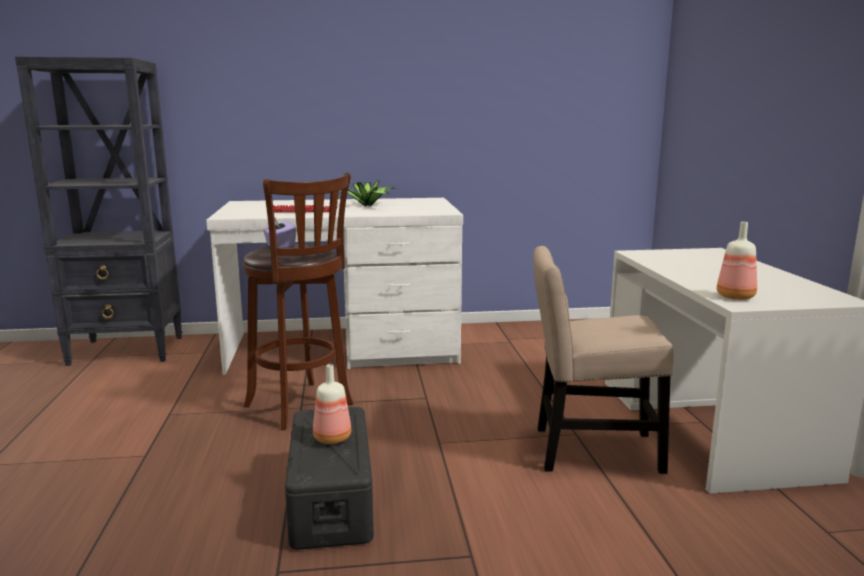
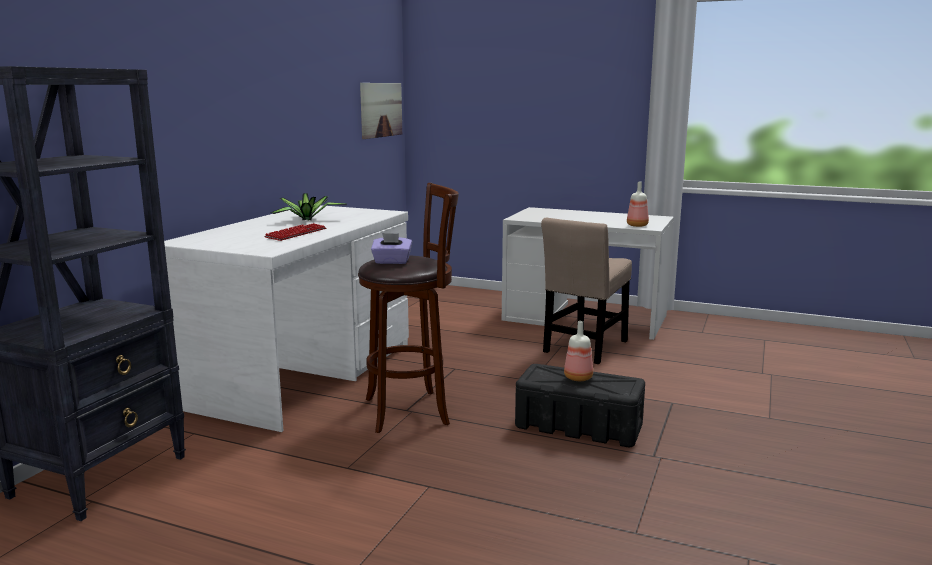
camera: 60 degrees left, 0 degrees up
none -> picture [360,83,402,139]

